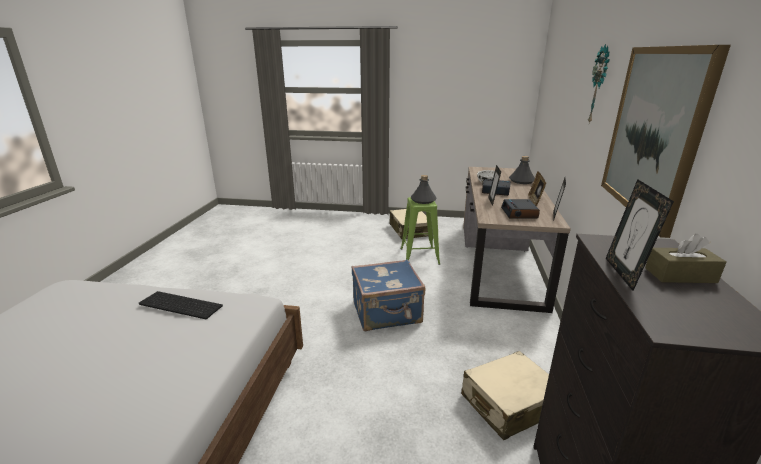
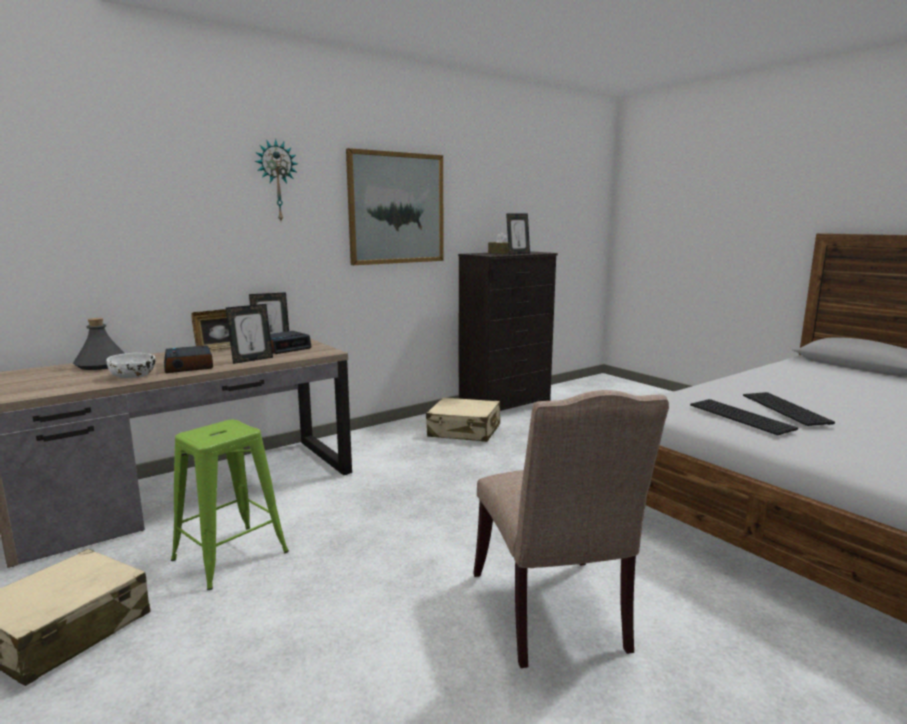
camera: 135 degrees left, 10 degrees down
blue suitcase [351,259,425,331] -> none
grey bottle [411,175,437,204] -> none
none -> beige chair [473,390,669,668]
none -> keyboard [743,392,835,426]

